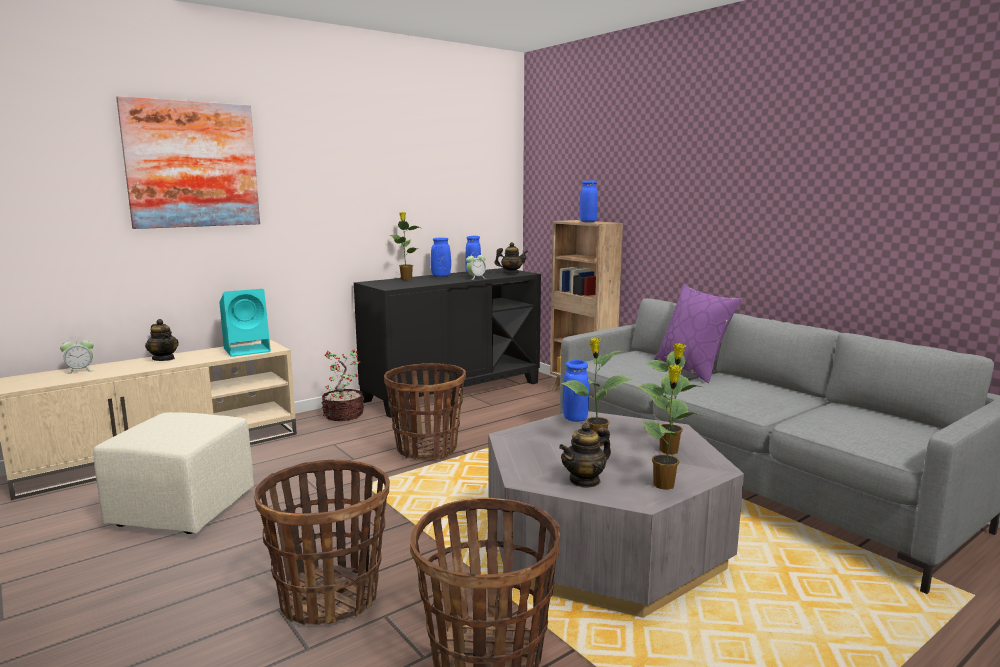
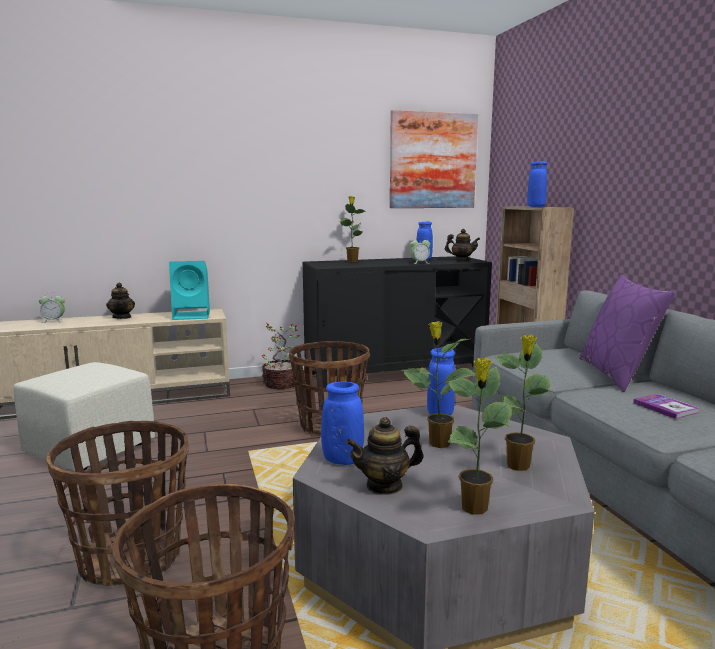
camera: 20 degrees right, 0 degrees up
picture [116,96,260,229] -> picture moved to [390,110,478,208]
blue vase [430,238,451,277] -> blue vase moved to [321,381,364,465]
none -> book [633,394,699,419]

